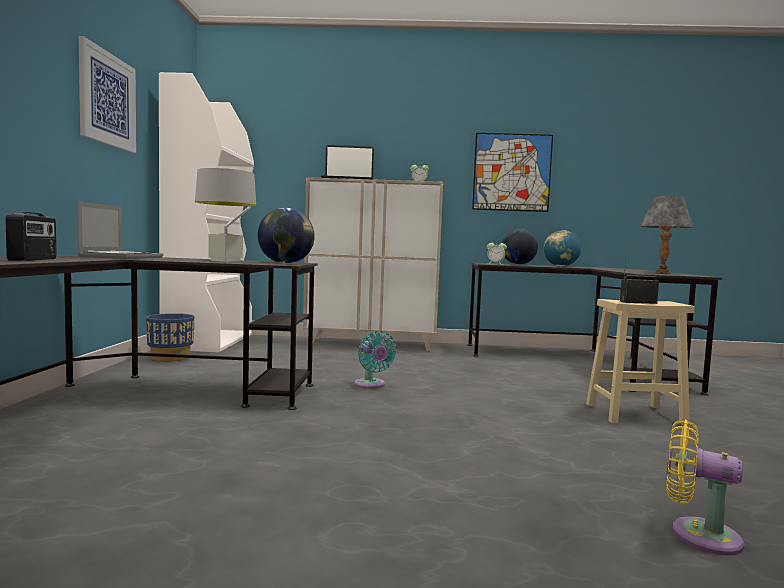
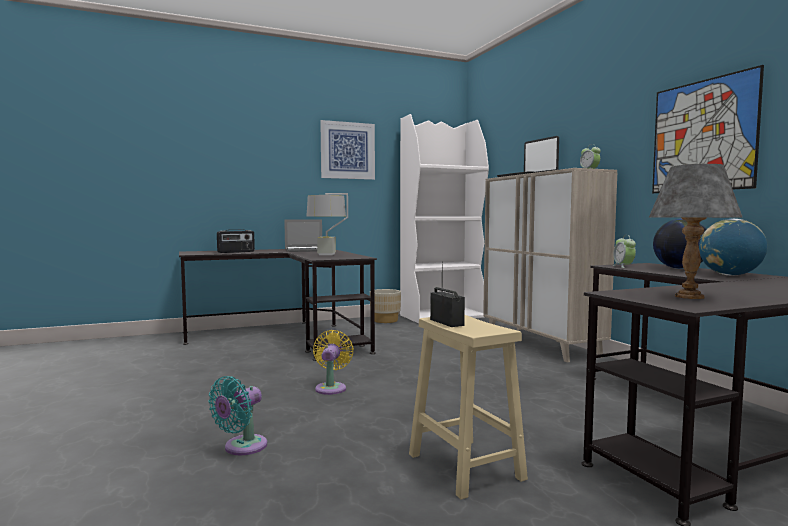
camera: 65 degrees right, 0 degrees up
blue planter [146,313,194,362] -> beige planter [370,289,401,323]
globe [258,208,315,264] -> none
turquoise fan [355,330,396,388] -> turquoise fan moved to [208,376,267,455]
yellow fan [666,420,744,555] -> yellow fan moved to [313,330,354,395]

